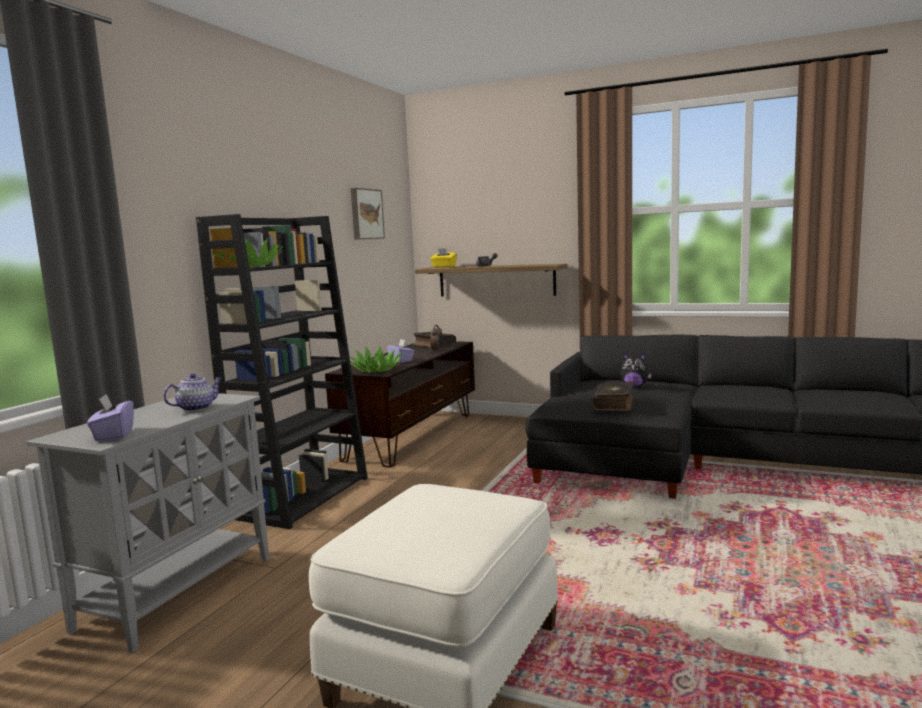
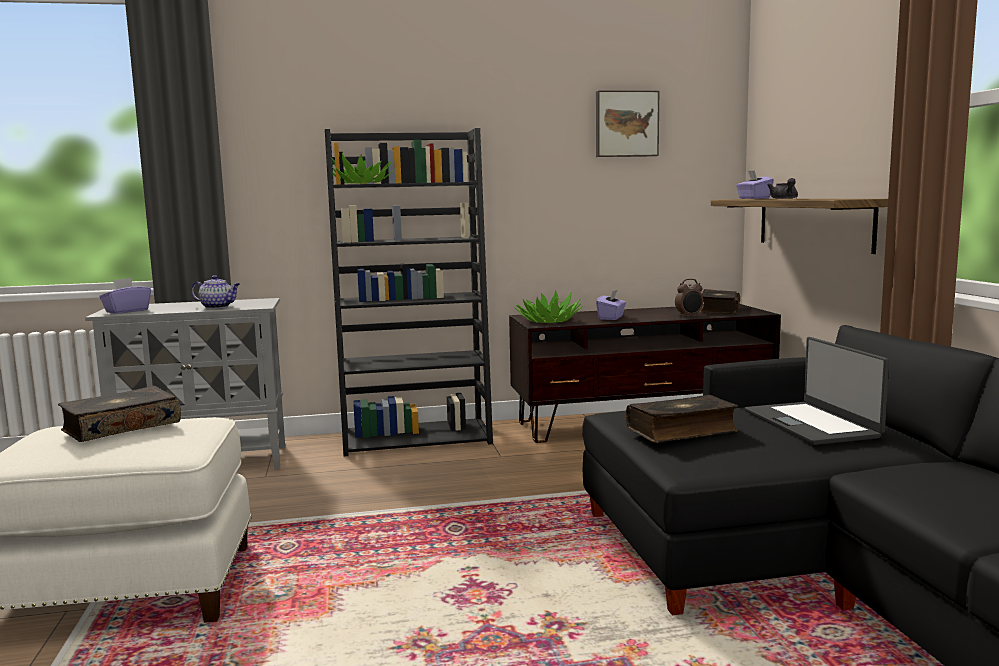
camera: 55 degrees right, 0 degrees up
yellow tissue box [430,248,457,268] -> purple tissue box [736,170,774,199]
plush toy [620,353,652,387] -> laptop [745,337,889,445]
none -> book [58,386,181,442]

